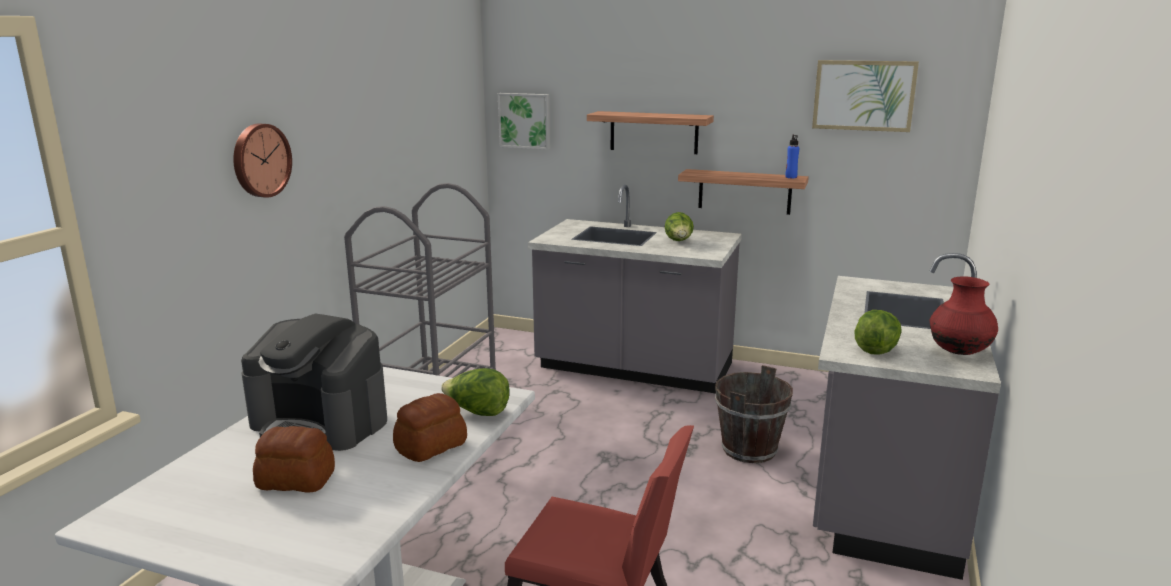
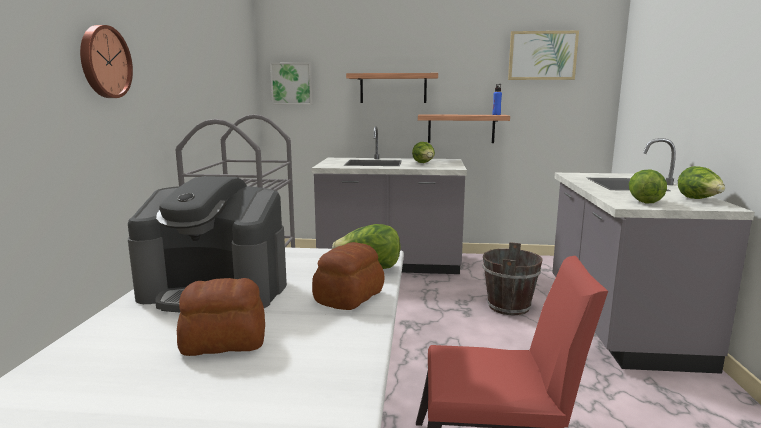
camera: 15 degrees left, 5 degrees down
red vase [930,276,998,355] -> lettuce [678,166,725,199]

